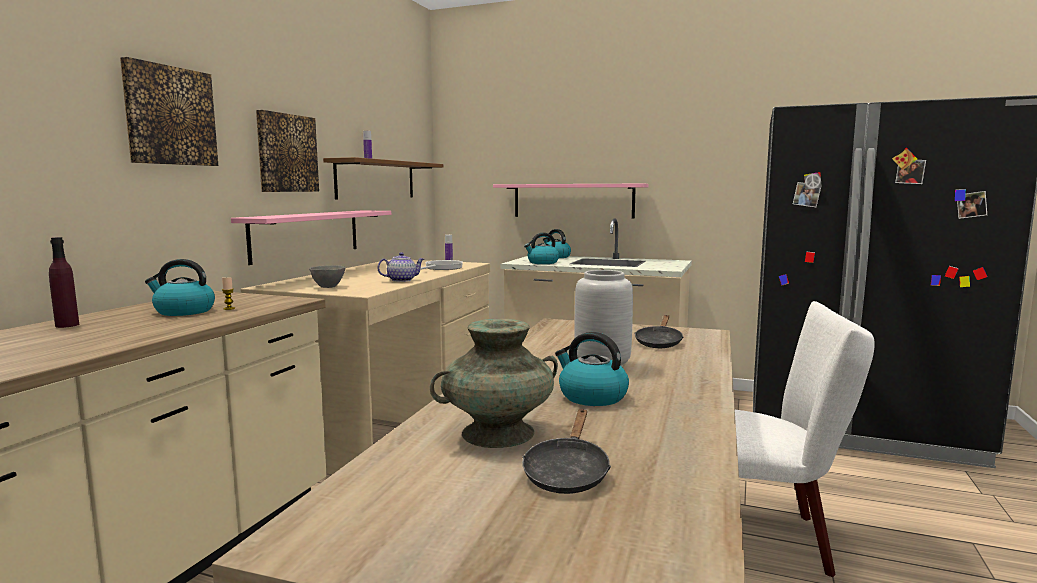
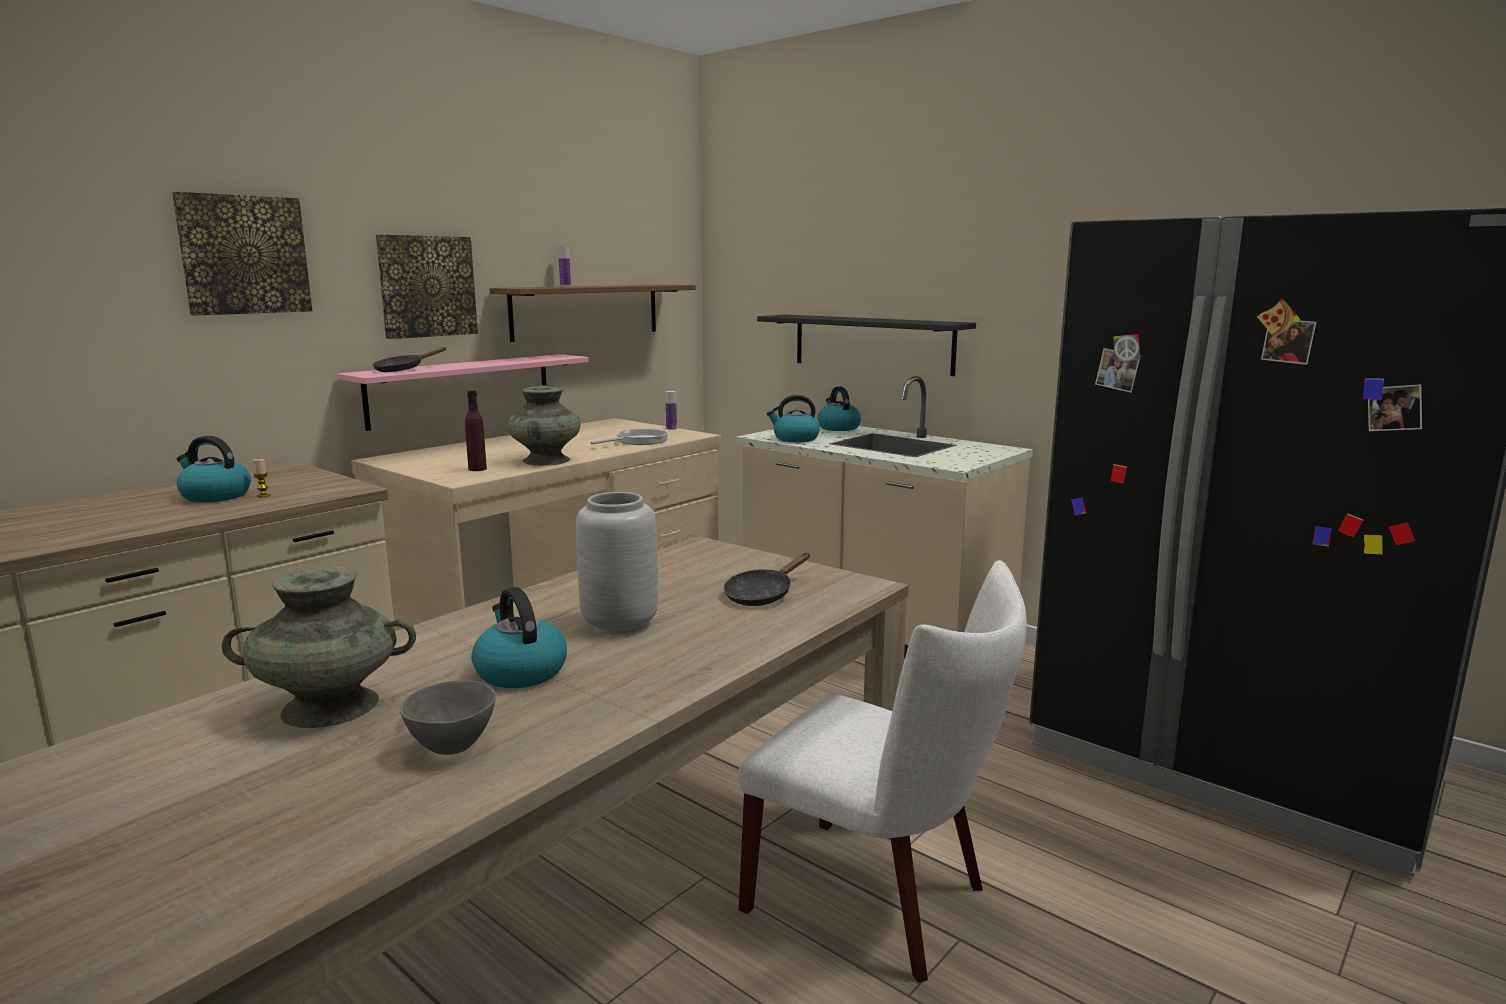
camera: 20 degrees right, 5 degrees up
purple bottle [49,237,79,328] -> purple bottle moved to [465,390,487,471]
grey bowl [309,265,346,288] -> grey bowl moved to [400,680,496,755]
teapot [377,252,424,282] -> turquoise vase [507,385,581,466]
pink shelf [493,184,649,219] -> black shelf [757,315,976,376]
black frying pan [522,409,611,494] -> black frying pan moved to [372,347,446,372]

